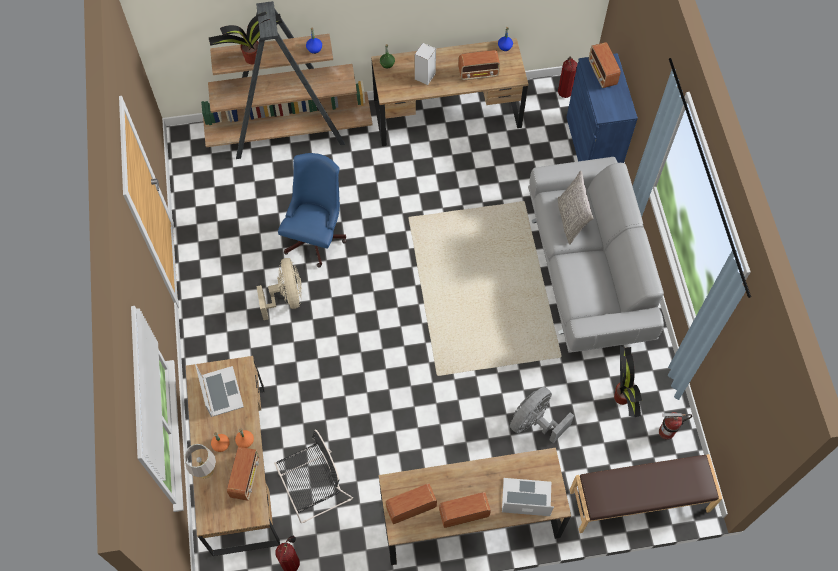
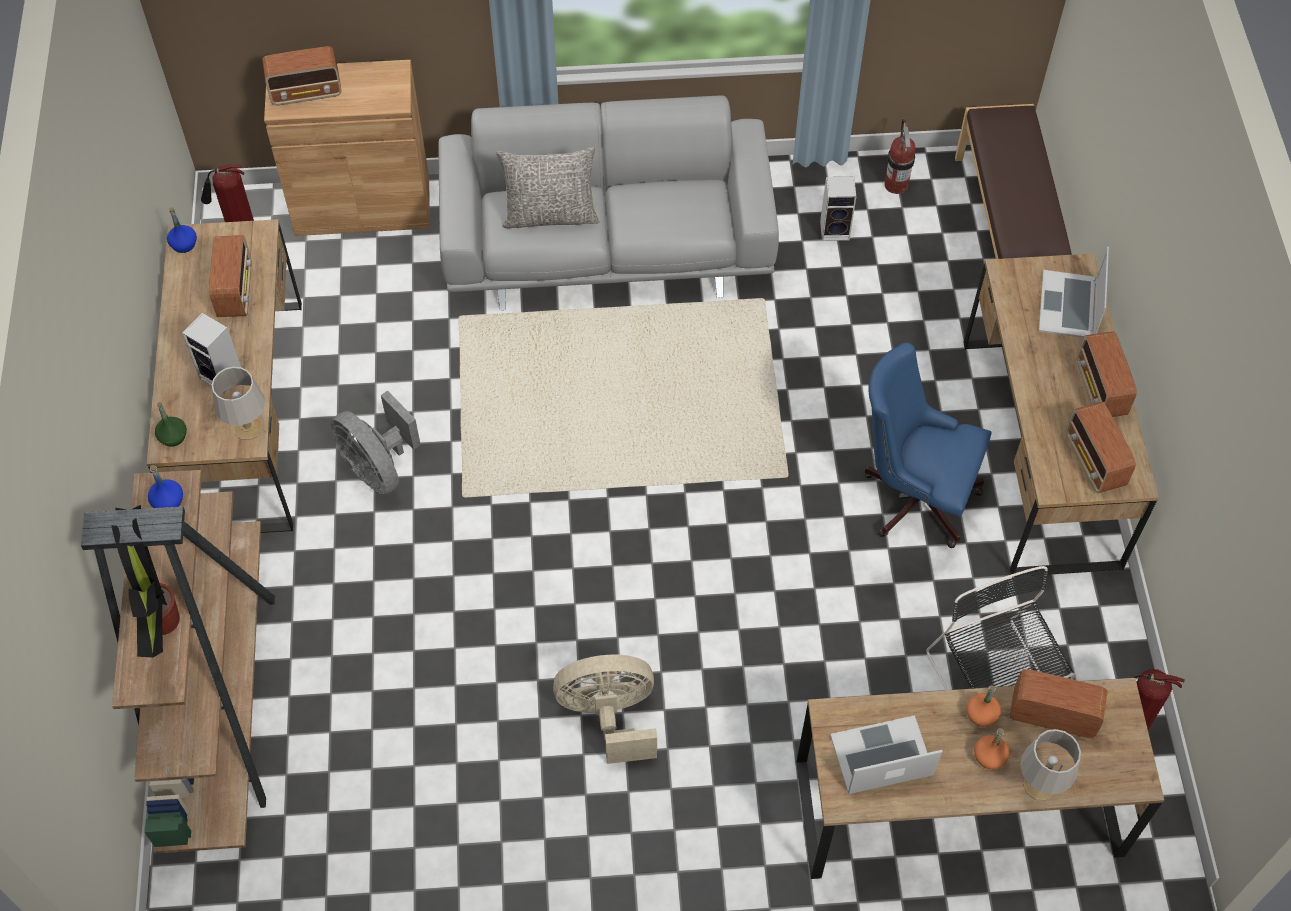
camera: 85 degrees left, 5 degrees down
blue office chair [278,153,347,268] -> blue office chair moved to [864,343,991,548]
grey fan [510,387,574,443] -> grey fan moved to [331,391,421,495]
blue cabinet [566,53,638,163] -> brown cabinet [264,60,430,236]
potted plant [614,346,642,417] -> speaker [820,177,856,241]
none -> grey table lamp [212,367,265,440]

